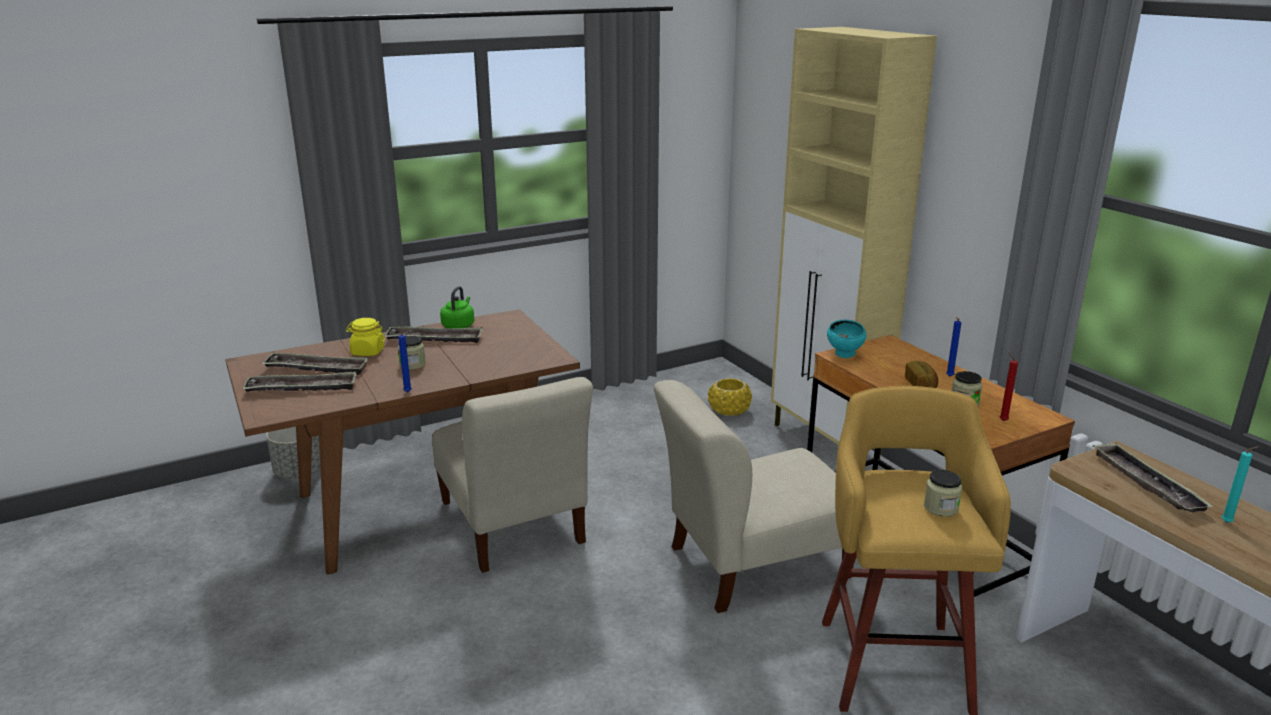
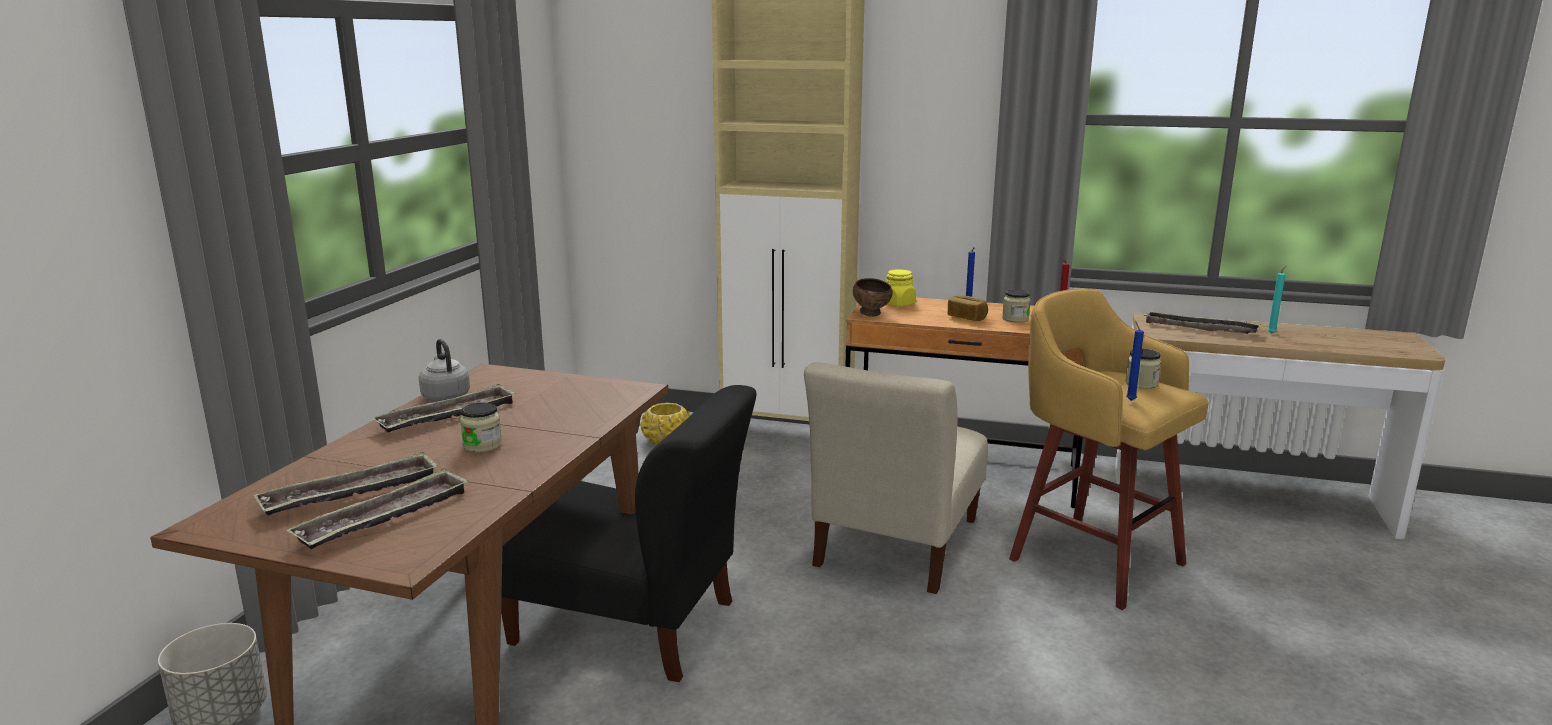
camera: 45 degrees left, 5 degrees down
yellow jar [346,318,385,356] -> yellow jar moved to [885,269,916,306]
blue candle [398,328,412,392] -> blue candle moved to [1126,321,1144,401]
beige chair [432,377,593,573] -> black chair [501,385,757,682]
green kettle [440,286,474,329] -> grey kettle [419,339,470,401]
turquoise bowl [827,320,866,358] -> brown bowl [853,278,893,317]

